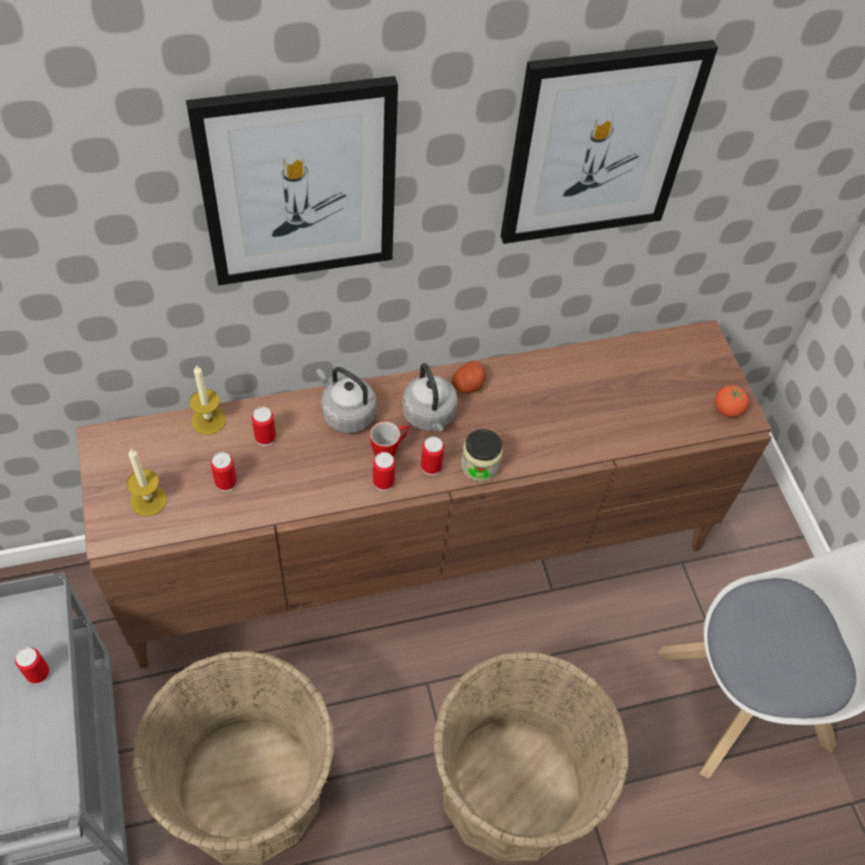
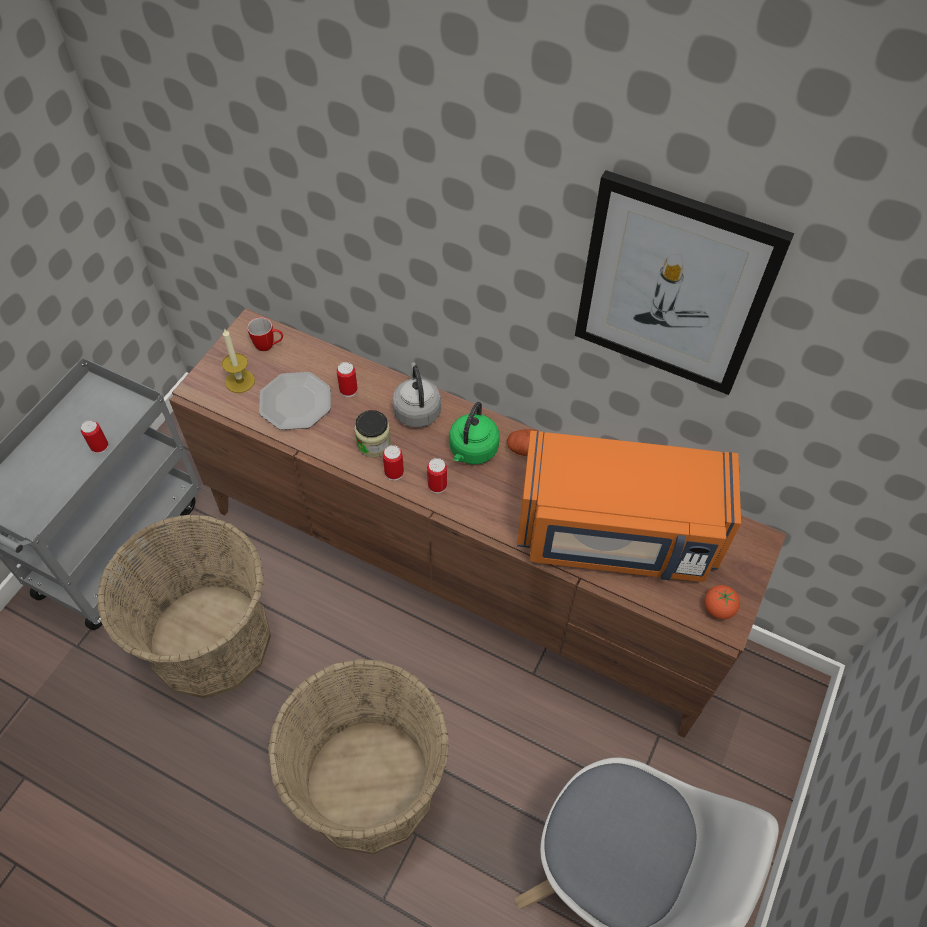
camera: 45 degrees right, 0 degrees up
picture [186,76,398,285] -> none
candle [189,365,226,435] -> none
can [211,452,237,492] -> plate [259,372,331,430]
mug [370,422,409,456] -> mug moved to [247,317,283,351]
grey kettle [402,363,458,431] -> green kettle [449,402,500,464]
jar [461,429,503,482] -> jar moved to [354,410,391,457]
none -> orange microwave [517,431,741,582]

